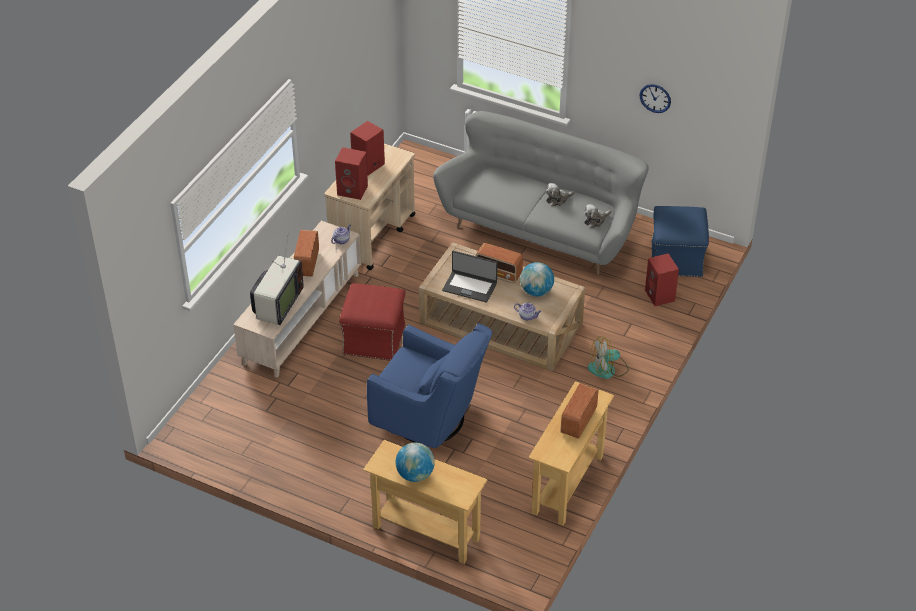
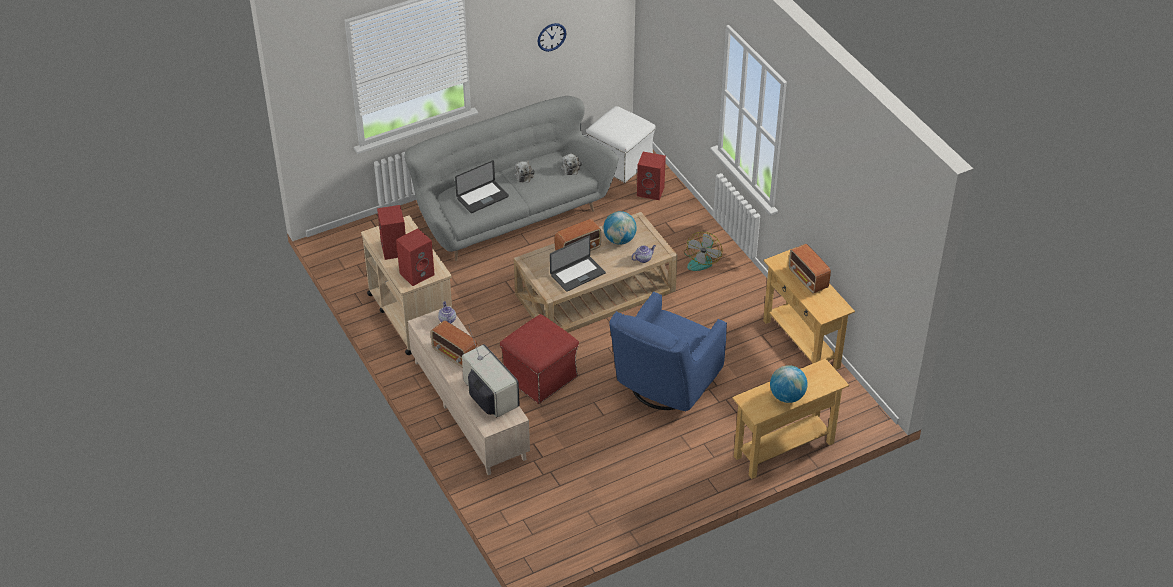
camera: 55 degrees left, 0 degrees up
blue armchair [367,323,492,448] -> blue armchair turned 150 degrees clockwise [609,292,727,411]
blue ottoman [651,206,709,277] -> white ottoman [586,106,656,183]
none -> laptop [455,160,509,213]

